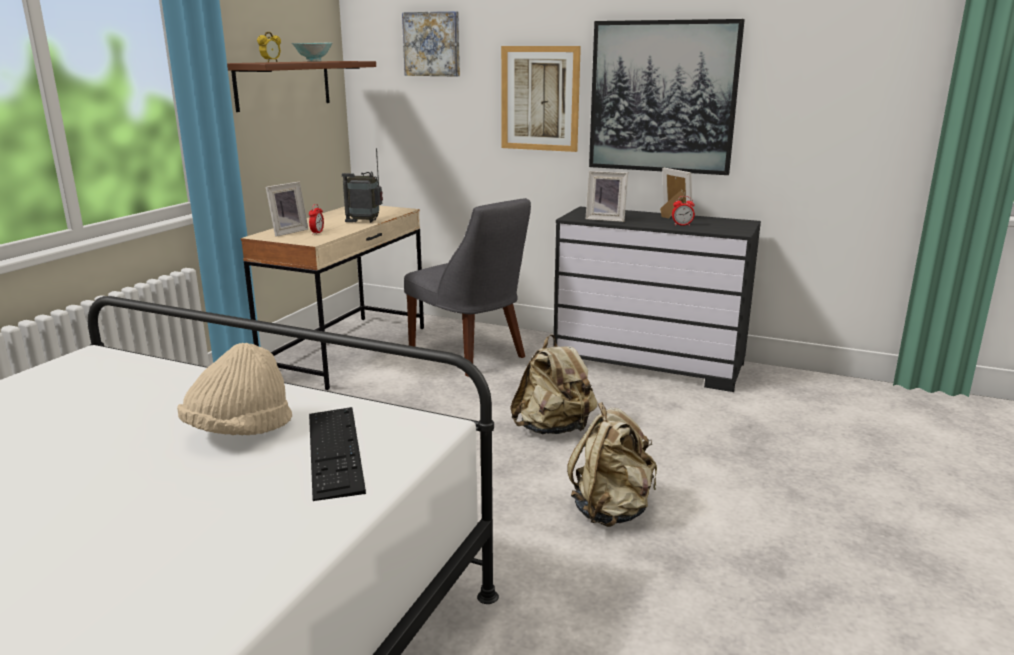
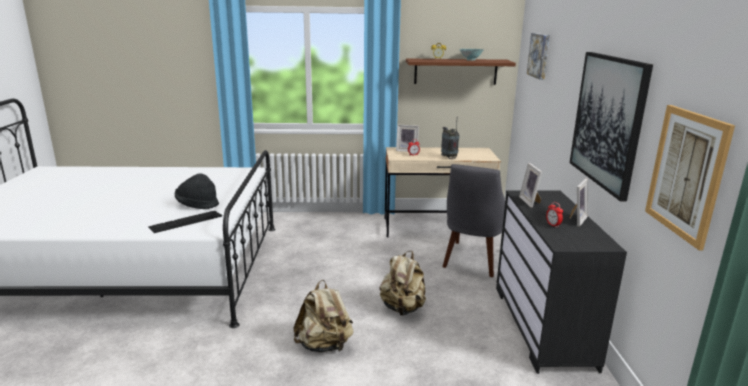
camera: 65 degrees right, 0 degrees up
beige hat [177,343,292,435] -> black hat [175,174,219,209]
picture [501,46,581,152] -> picture moved to [645,105,735,250]

